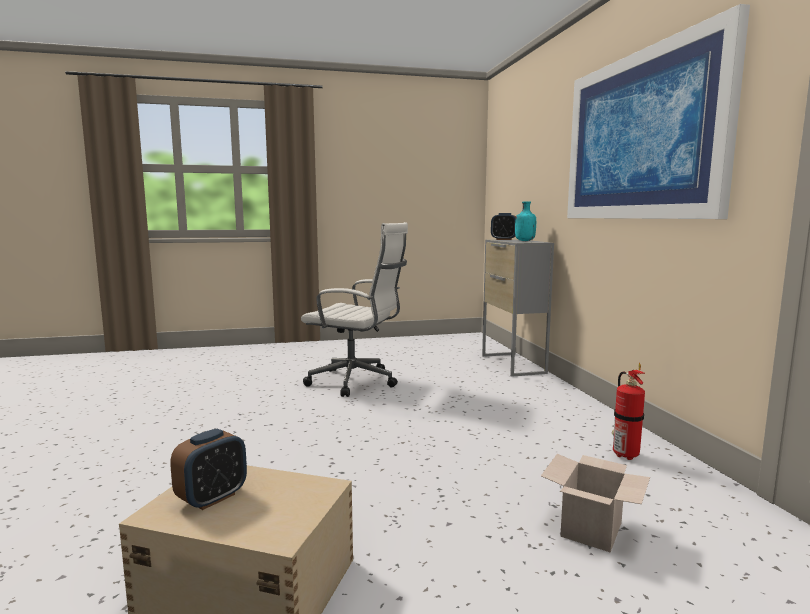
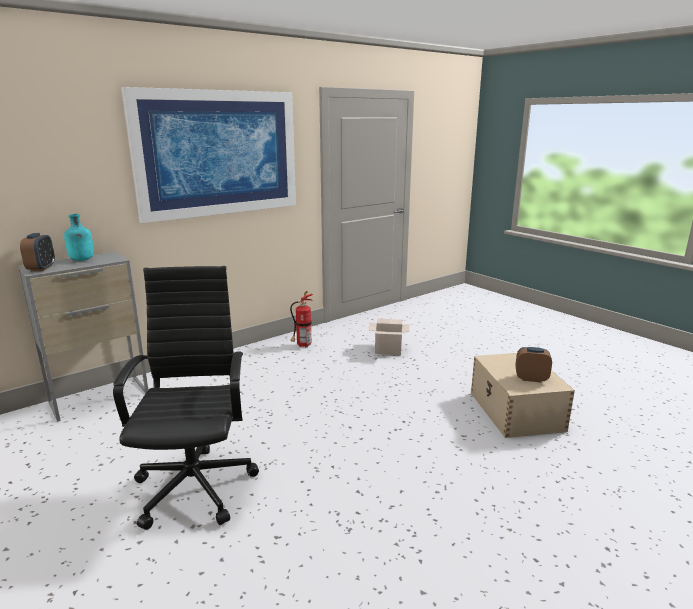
camera: 115 degrees left, 10 degrees up
white office chair [301,222,408,397] -> black office chair [113,266,259,530]

